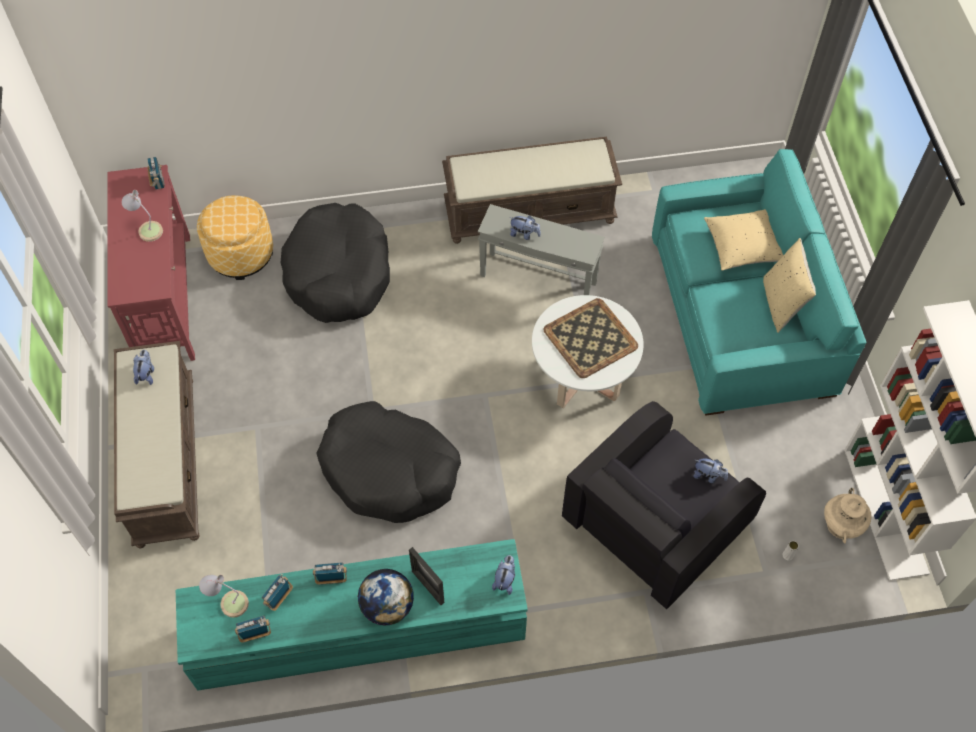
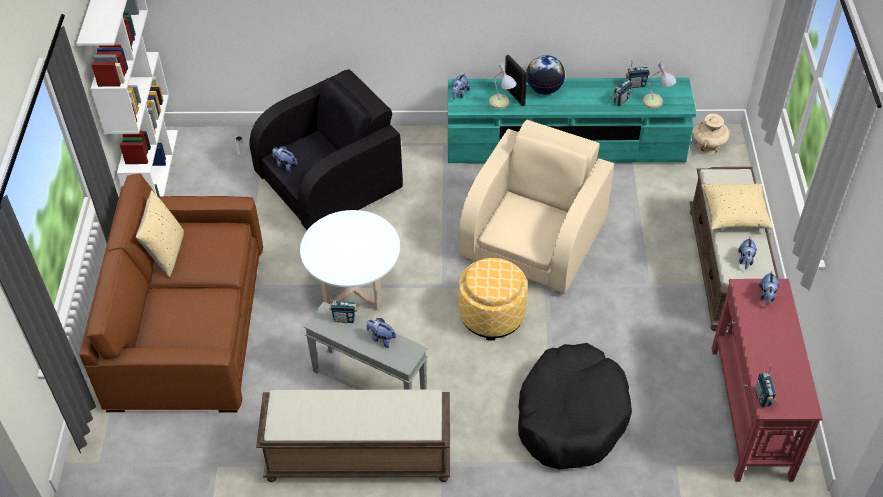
camera: 170 degrees left, 10 degrees down
table lamp [121,190,163,242] -> table lamp moved to [489,63,517,109]
ottoman [197,196,273,280] -> ottoman moved to [459,258,528,341]
radio [313,563,347,584] -> radio moved to [329,293,358,323]
black dog bed [316,401,461,523] -> beige armchair [459,120,614,294]
tray [544,298,638,378] -> none
turquoise sofa [652,149,867,416] -> brown sofa [79,173,263,413]
beige pillow [704,209,783,271] -> beige pillow moved to [701,183,773,230]
beige vase [824,488,872,544] -> beige vase moved to [693,114,729,154]
none -> plush toy [759,270,779,306]

